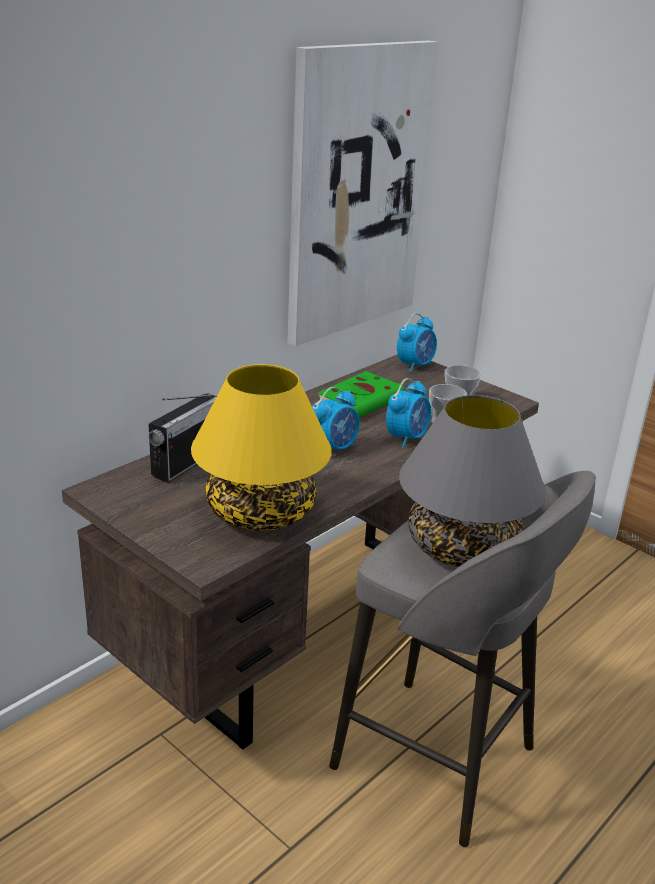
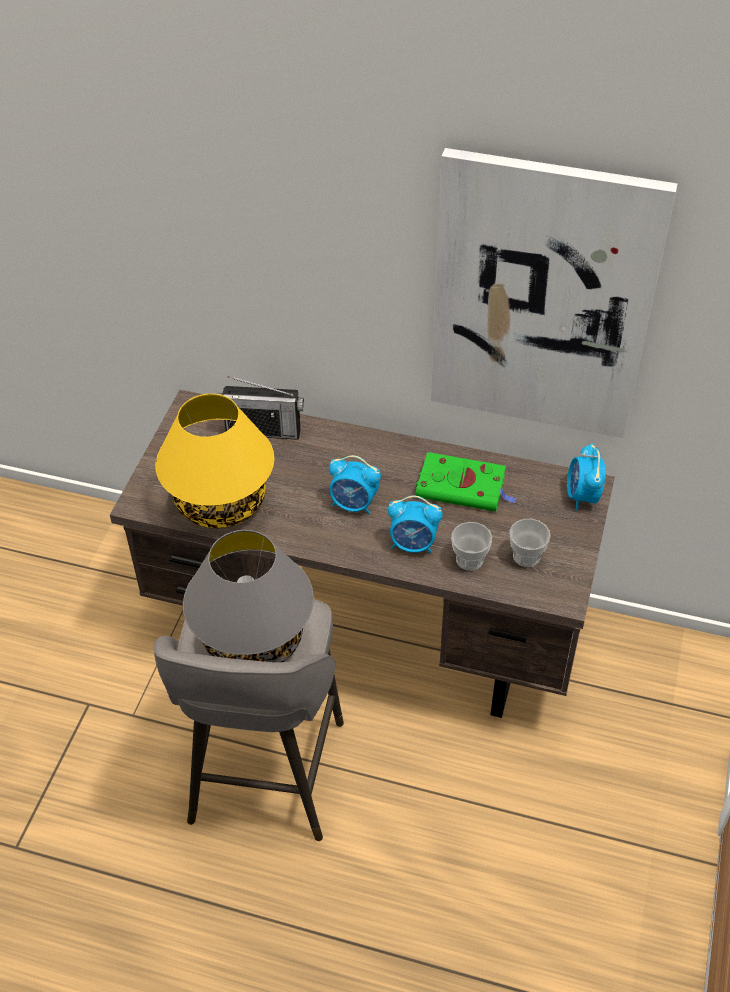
camera: 65 degrees right, 20 degrees up
alarm clock [397,313,437,372] -> alarm clock turned 75 degrees clockwise [567,443,605,510]

